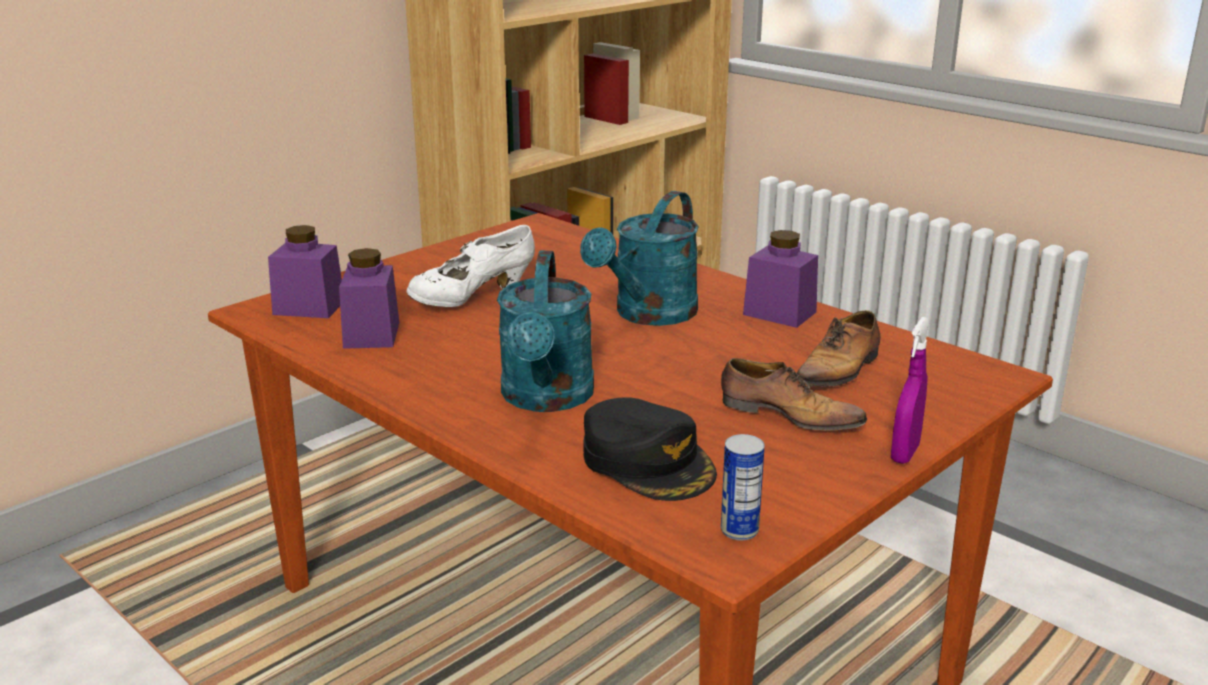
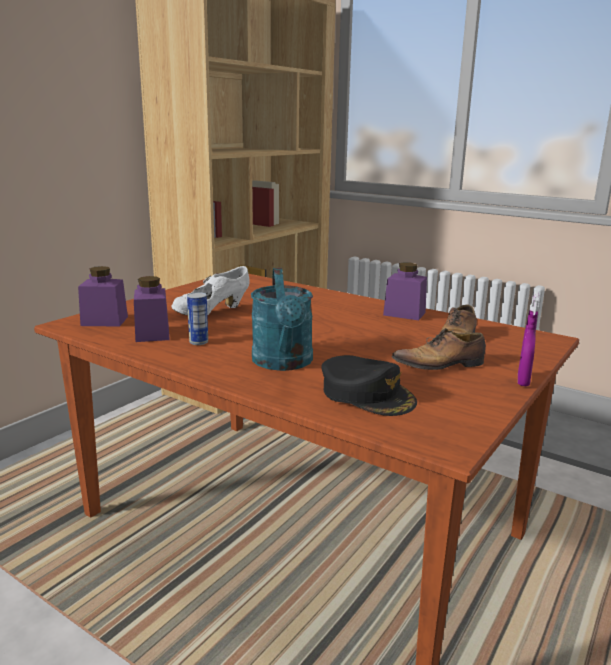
camera: 10 degrees left, 5 degrees down
turquoise watering can [580,191,699,326] -> none
shoe [721,358,867,431] -> shoe turned 150 degrees clockwise [391,328,486,370]
can [721,434,765,541] -> can moved to [187,292,208,345]

